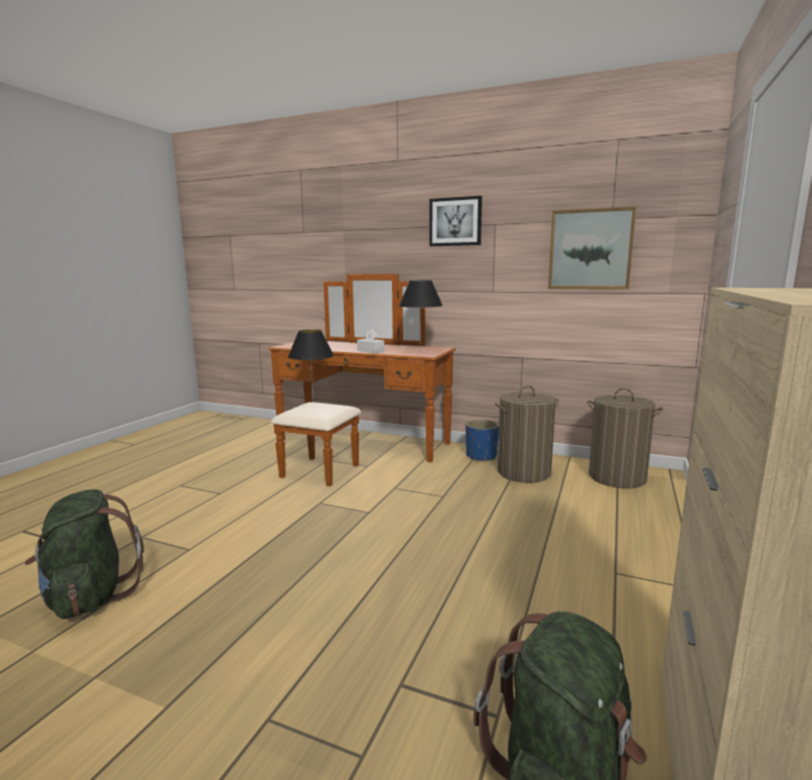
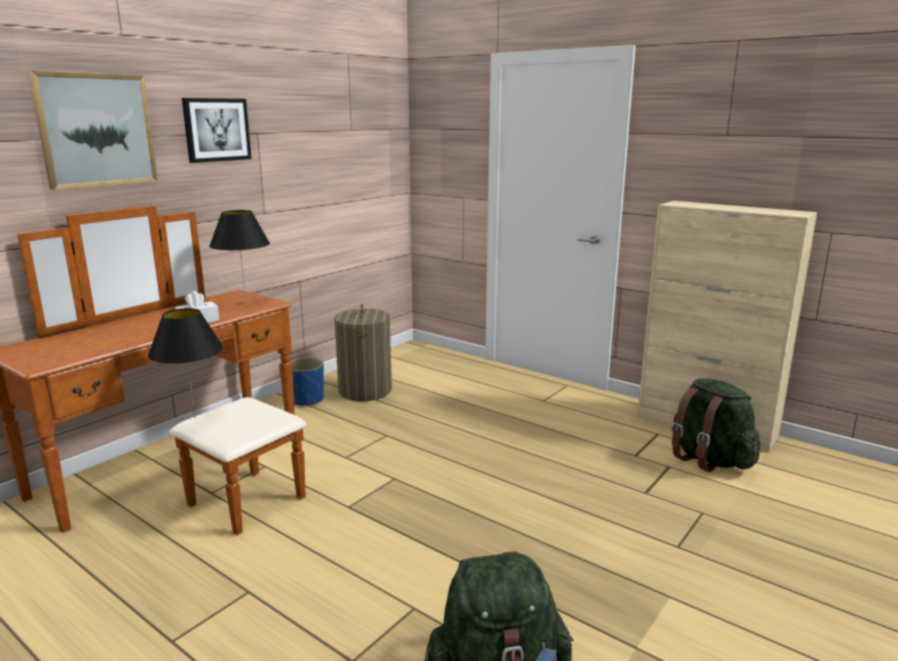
camera: 75 degrees left, 5 degrees up
picture [548,207,636,289] -> picture moved to [28,71,158,190]
laundry basket [587,388,663,489] -> none

